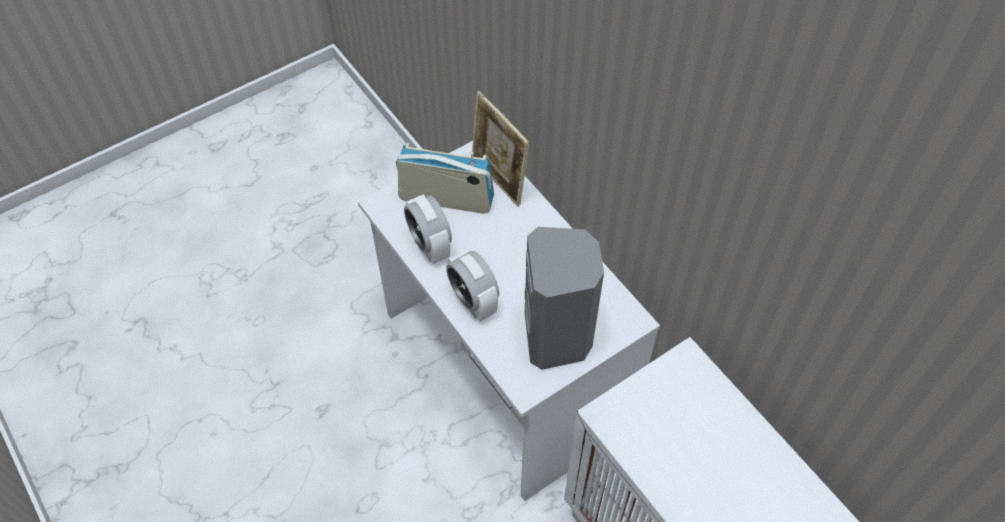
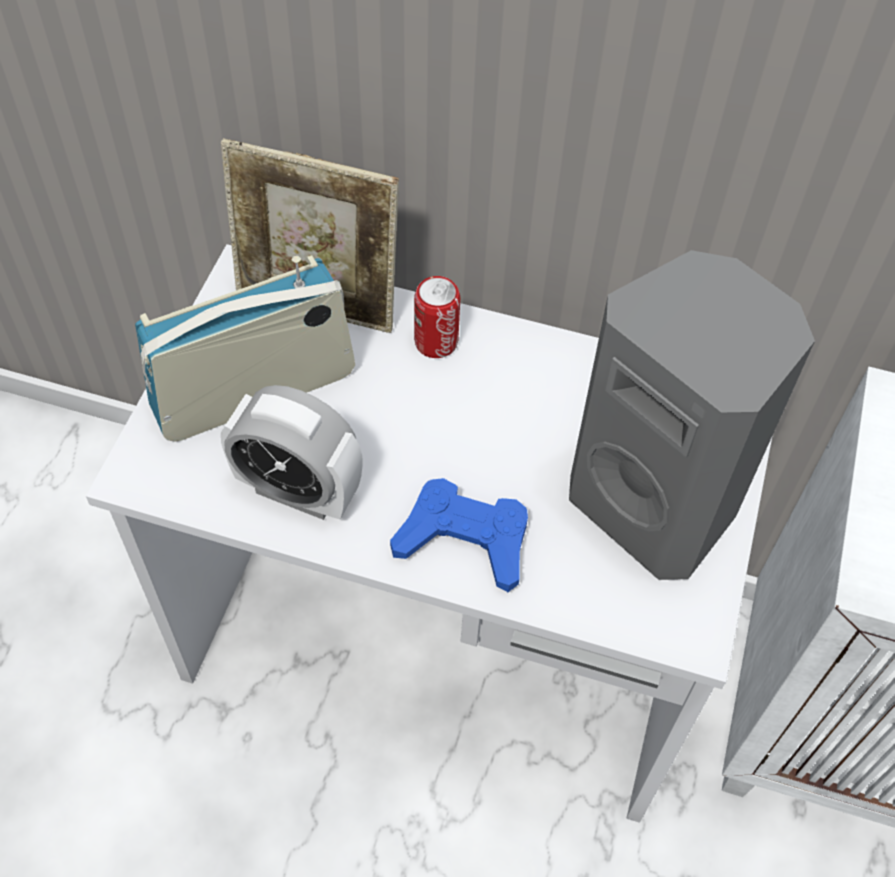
camera: 40 degrees left, 0 degrees up
alarm clock [446,250,499,321] -> blue game controller [390,478,528,592]
none -> can [414,276,460,358]

